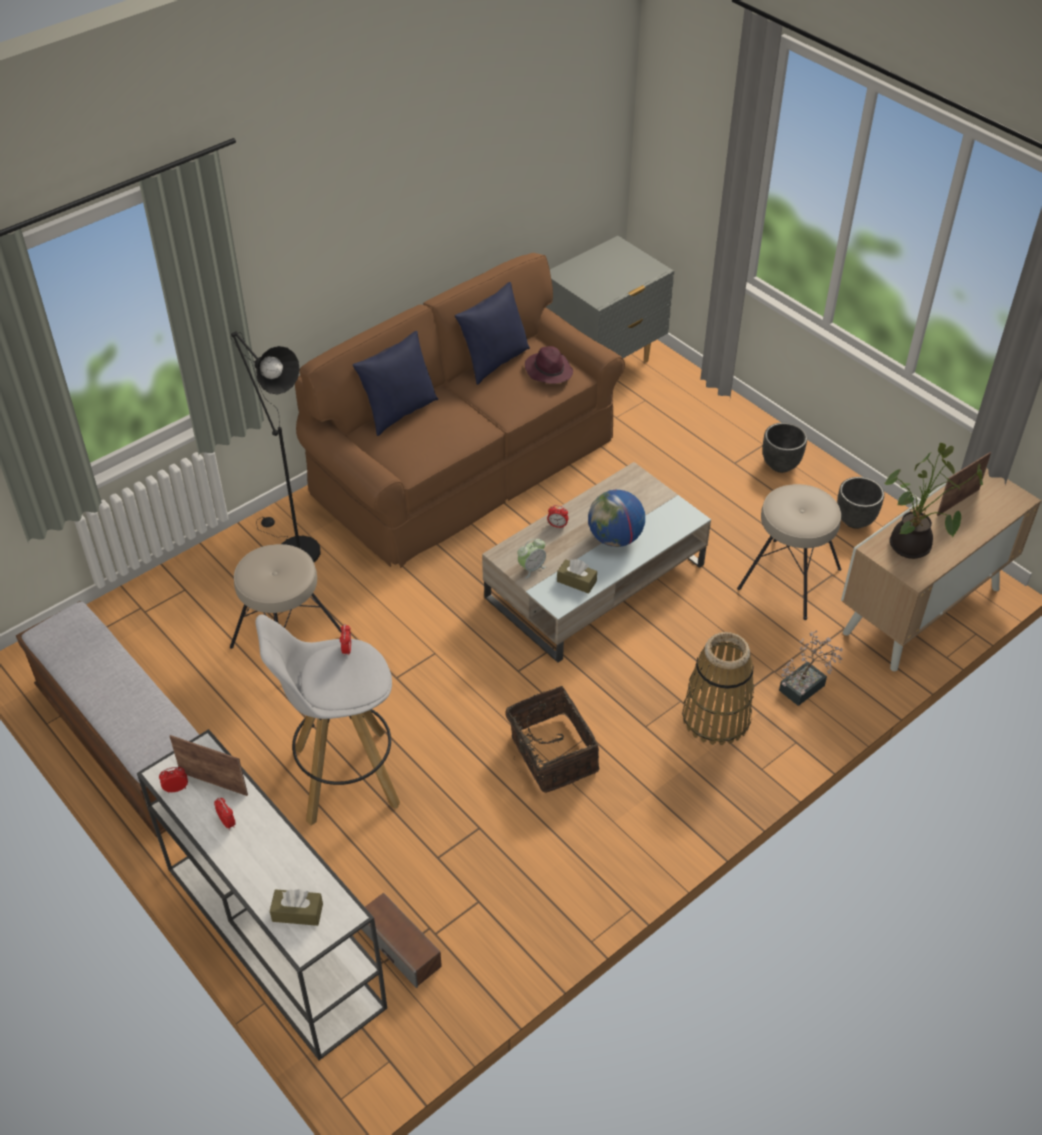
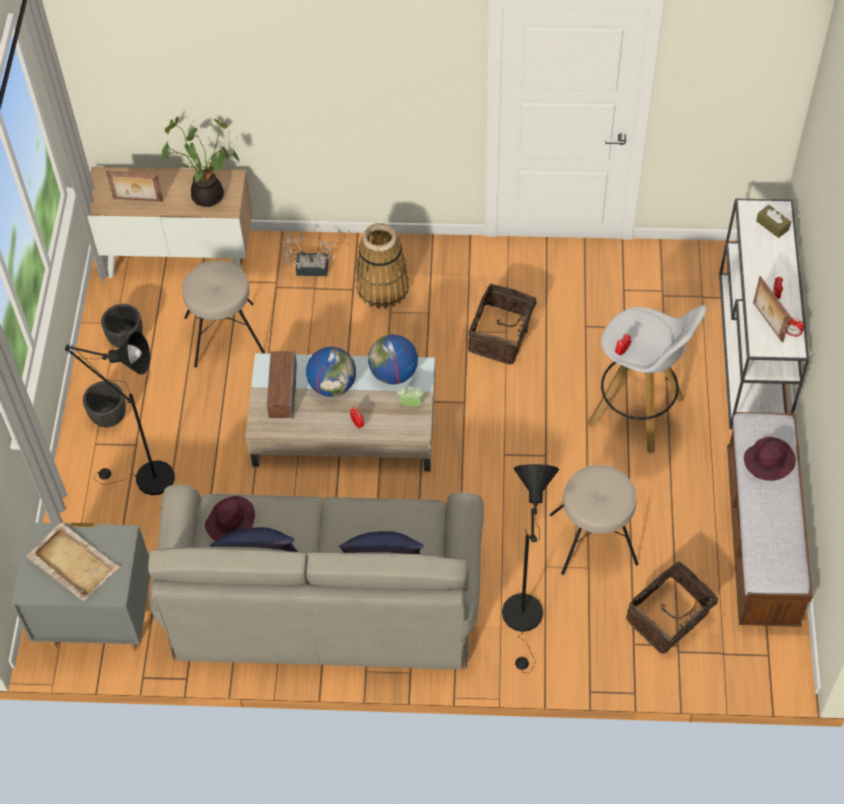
camera: 135 degrees left, 10 degrees up
brown sofa [295,253,625,568] -> grey sofa [148,484,484,669]
speaker [361,893,442,988] -> speaker moved to [267,351,297,419]
brown tissue box [557,559,597,594] -> globe [368,334,418,384]
none -> beige tray [26,522,120,601]
none -> black floor lamp [65,331,175,495]
none -> basket [626,561,725,654]
none -> purple hat [744,437,796,481]

